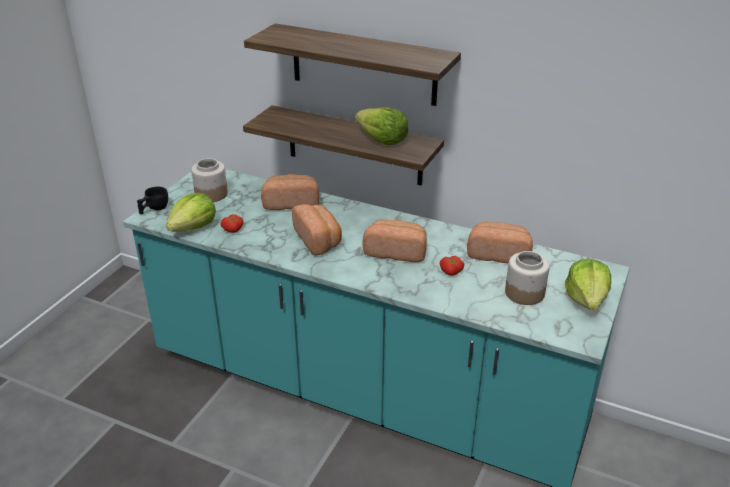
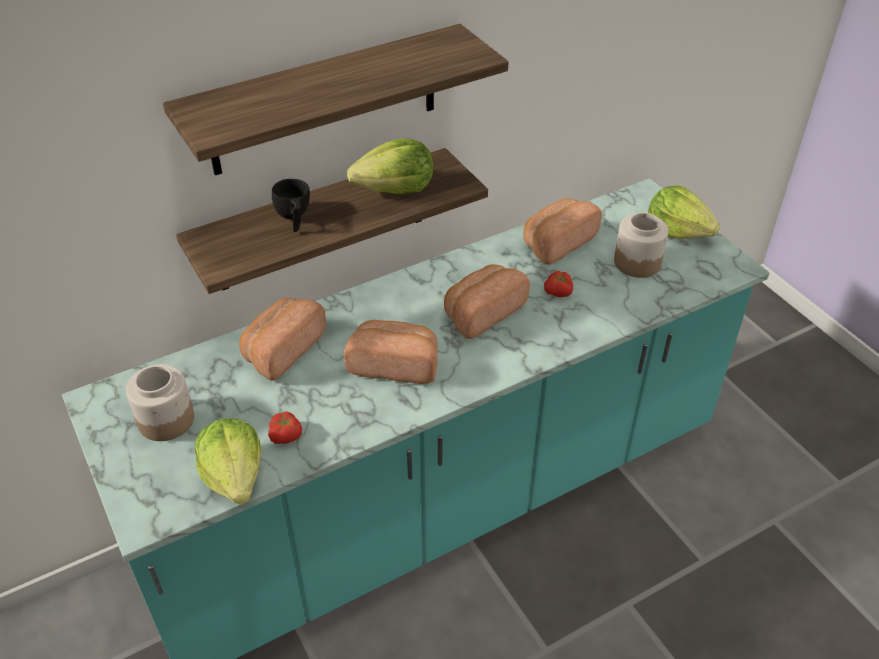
camera: 55 degrees left, 10 degrees up
black cup [137,187,168,214] -> black cup moved to [272,179,310,232]

